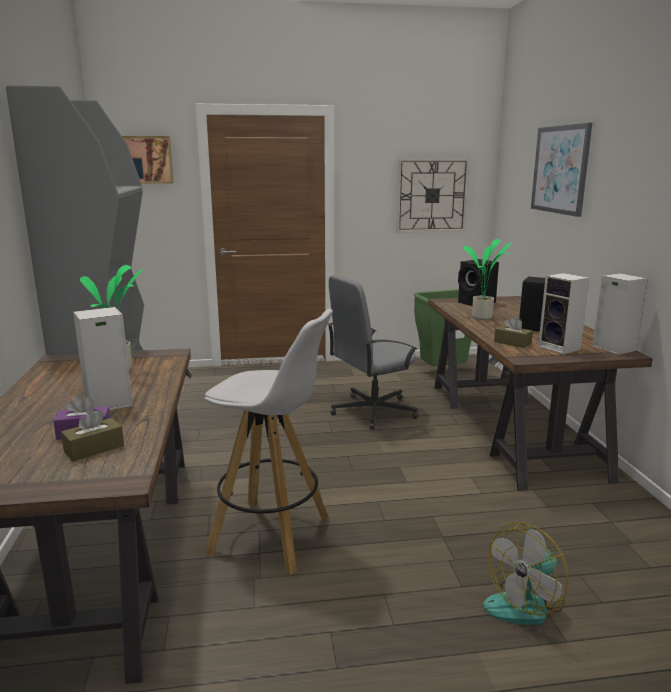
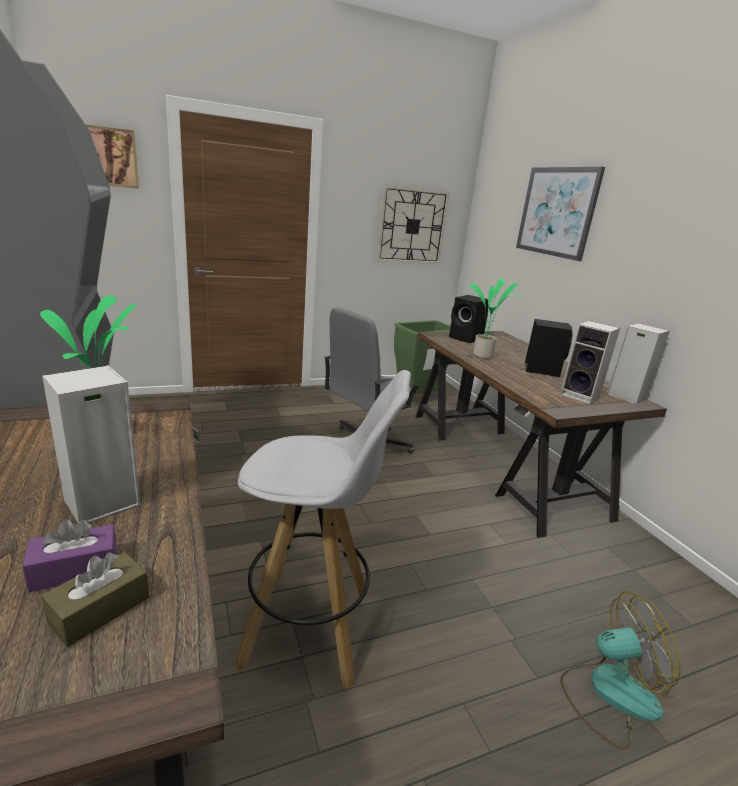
camera: 15 degrees left, 5 degrees up
fan [483,522,568,625] -> fan turned 135 degrees counterclockwise [560,591,680,749]
brown tissue box [494,316,533,348] -> none

